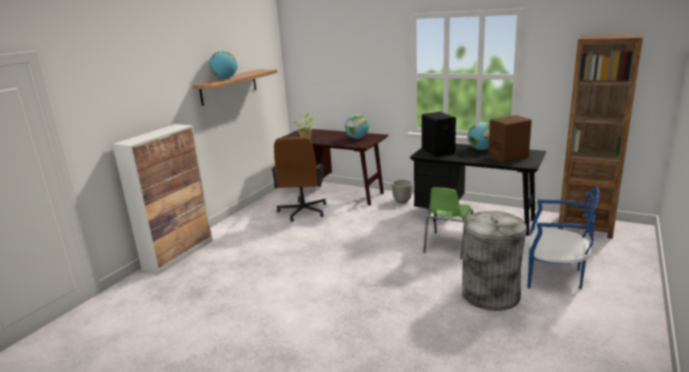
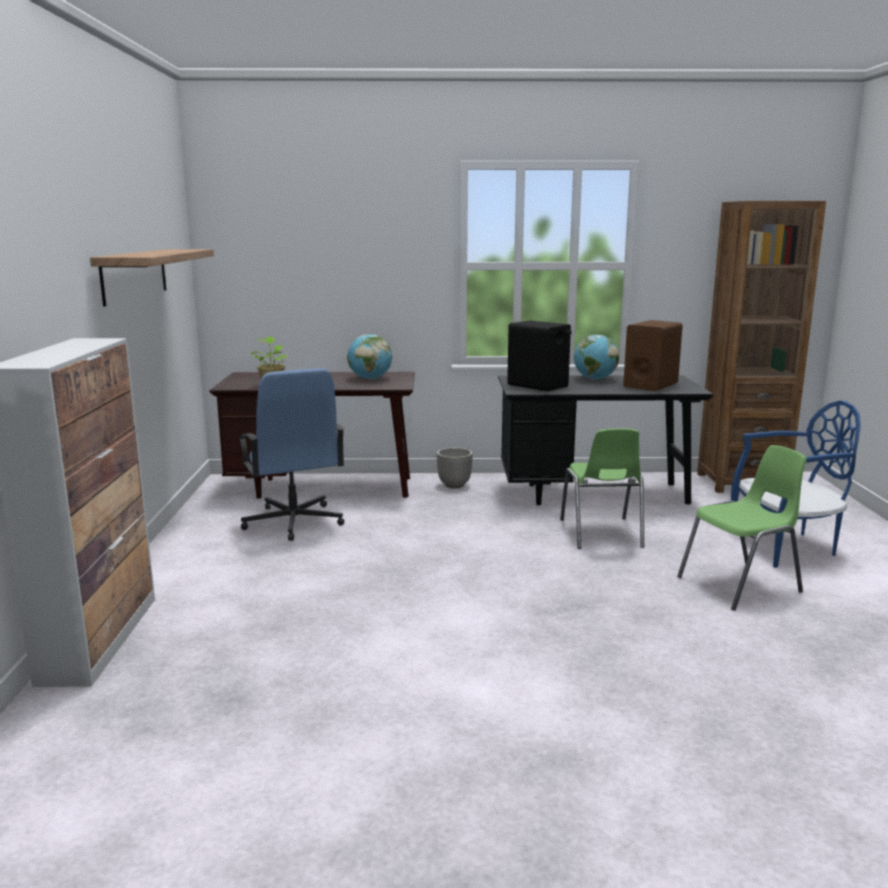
camera: 30 degrees left, 5 degrees down
globe [209,51,238,79] -> none
brown office chair [272,137,327,222] -> blue office chair [238,368,345,541]
grey trash can [462,211,527,311] -> green chair [677,445,807,611]

